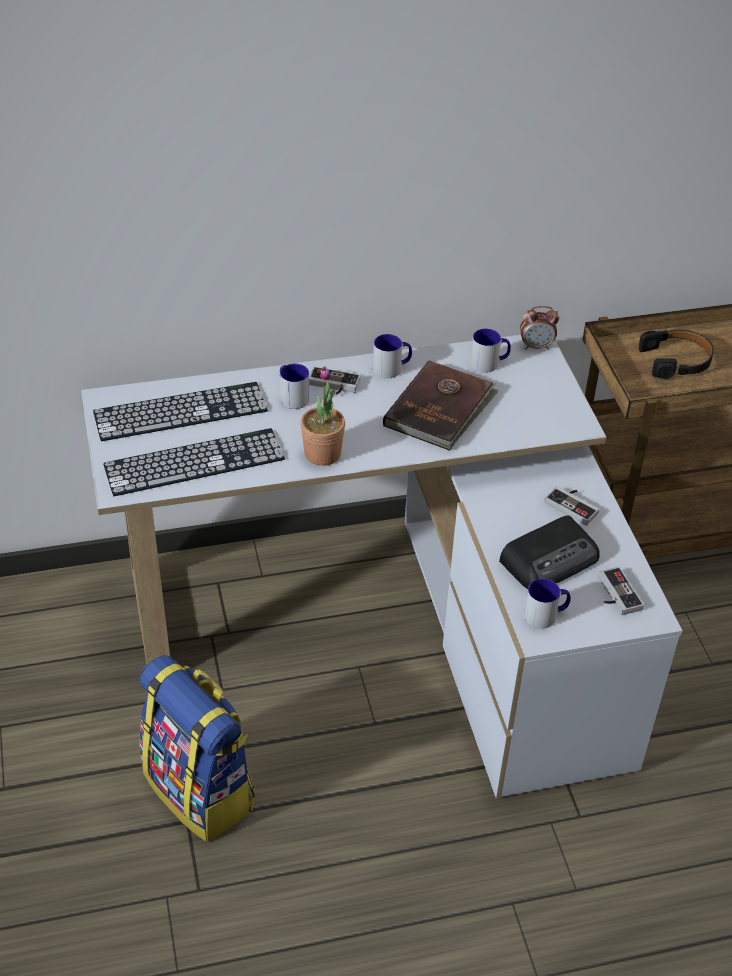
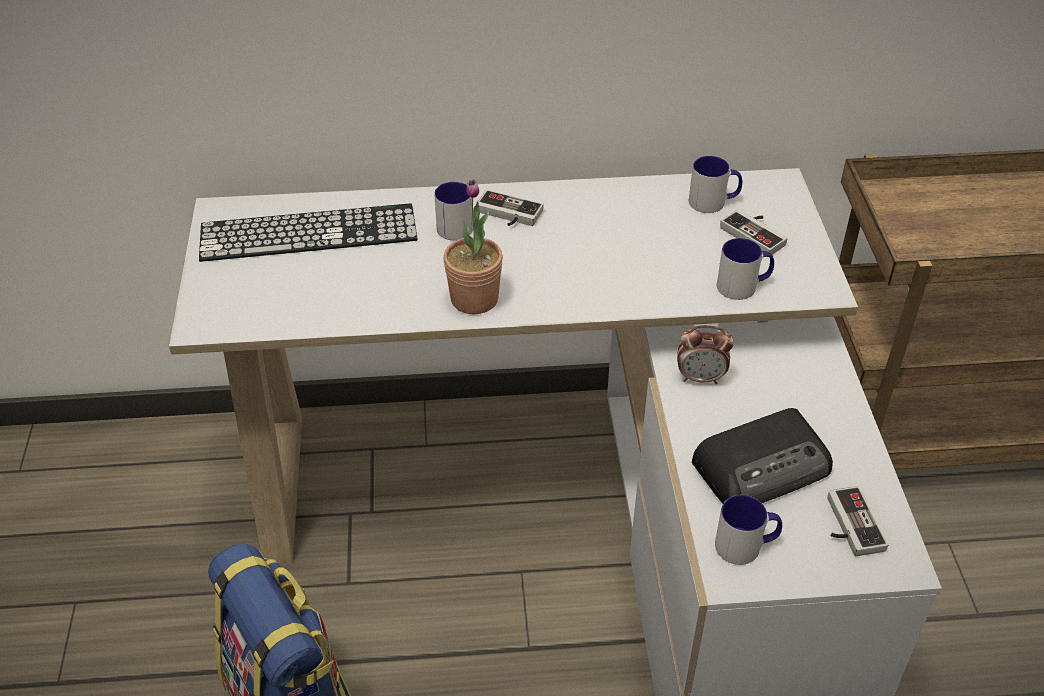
camera: 10 degrees right, 0 degrees up
keyboard [103,428,285,496] -> none
mug [373,334,412,379] -> mug moved to [717,238,774,300]
brown book [383,360,499,451] -> none
alarm clock [520,306,559,350] -> alarm clock moved to [677,325,734,384]
game controller [545,486,599,526] -> game controller moved to [720,209,788,255]
black headphones [639,330,714,379] -> none

